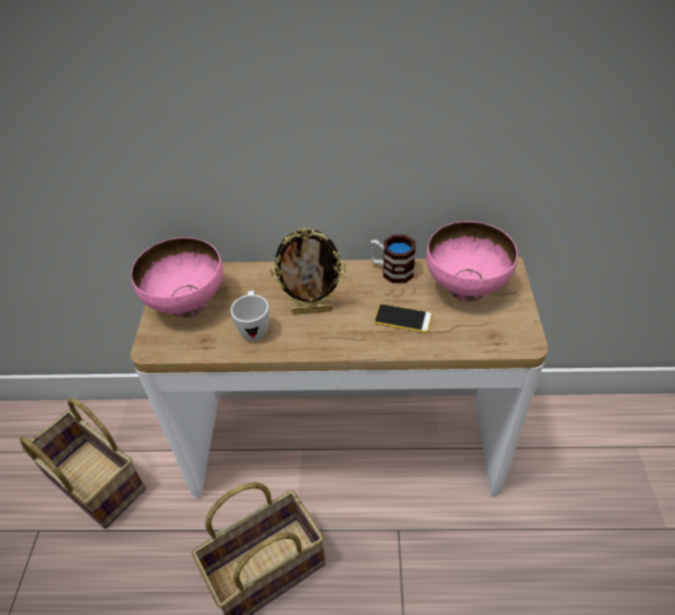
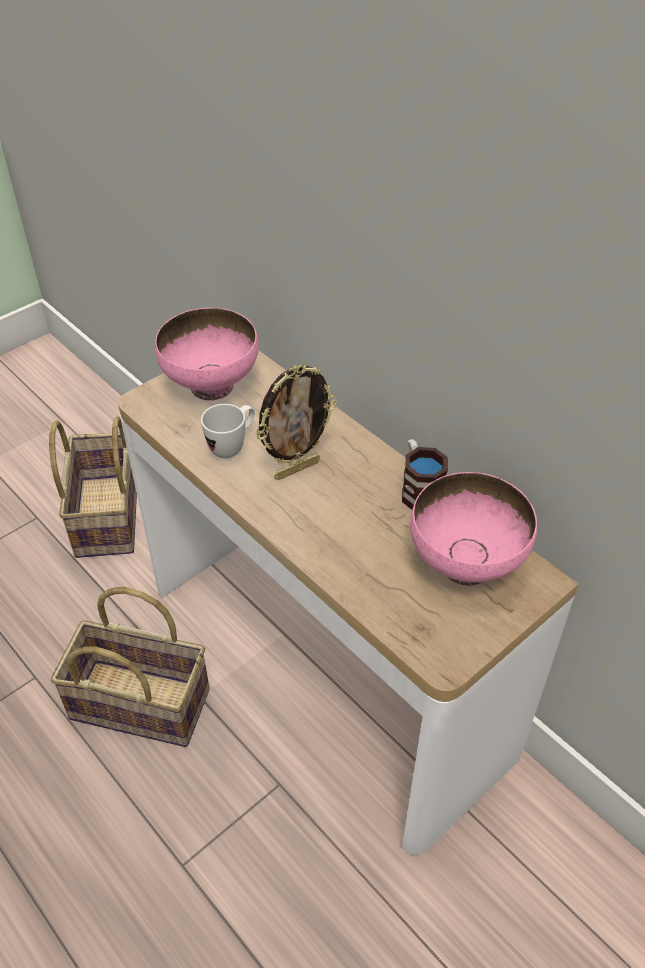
camera: 45 degrees right, 0 degrees up
picture frame [270,228,346,314] -> picture frame turned 75 degrees counterclockwise [256,365,337,480]
phone [374,304,432,333] -> none

